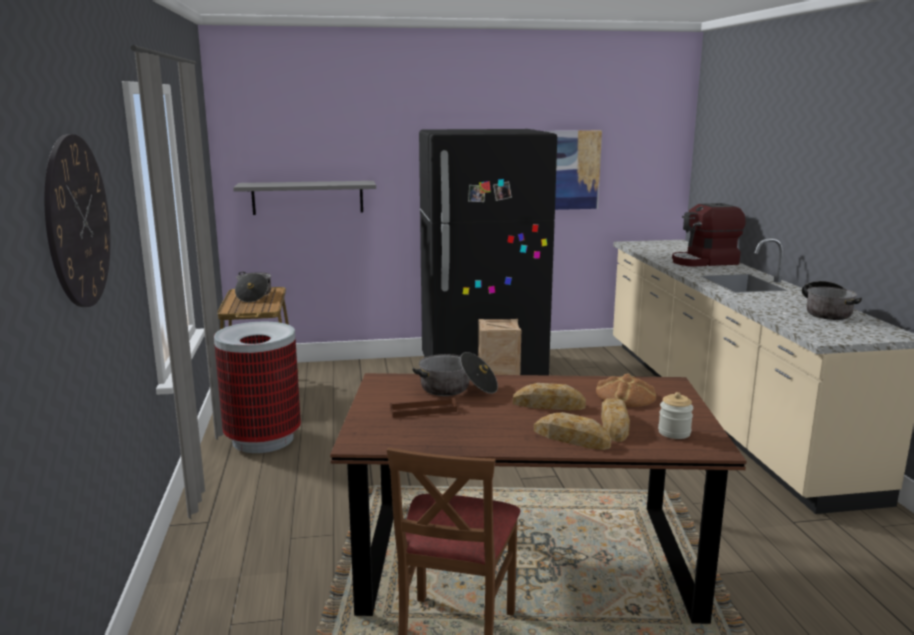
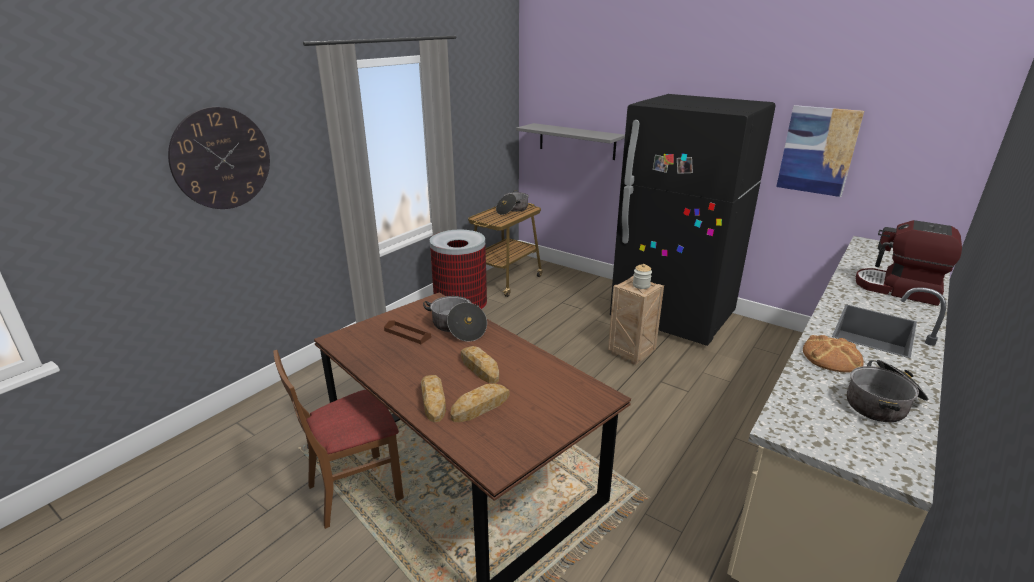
camera: 45 degrees right, 10 degrees up
bread [596,373,656,407] -> bread moved to [803,335,864,372]
jar [658,392,694,439] -> jar moved to [633,264,652,289]

